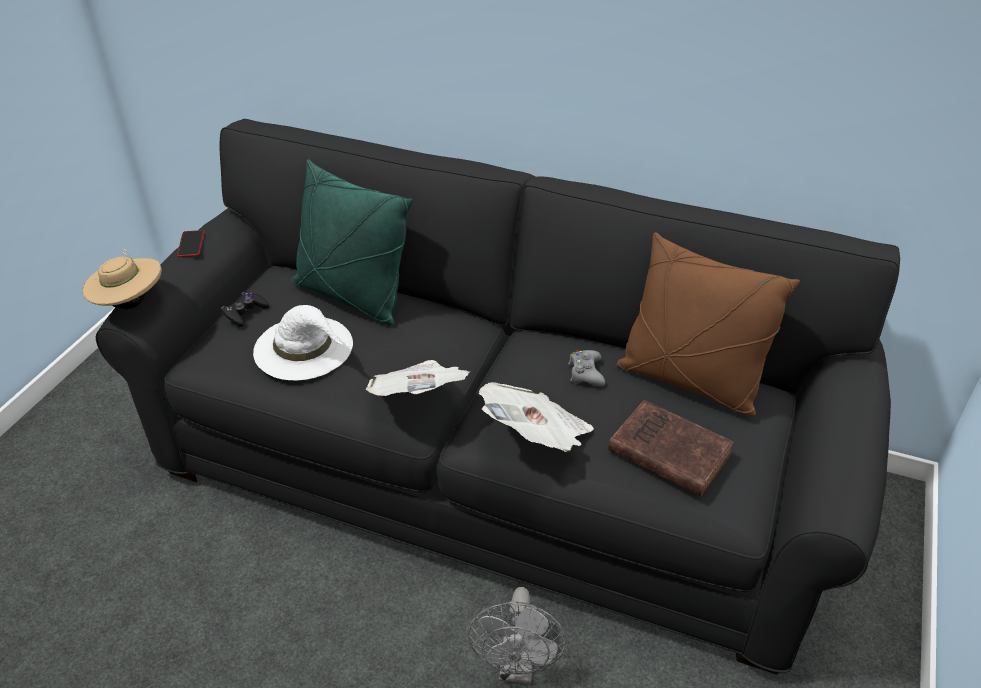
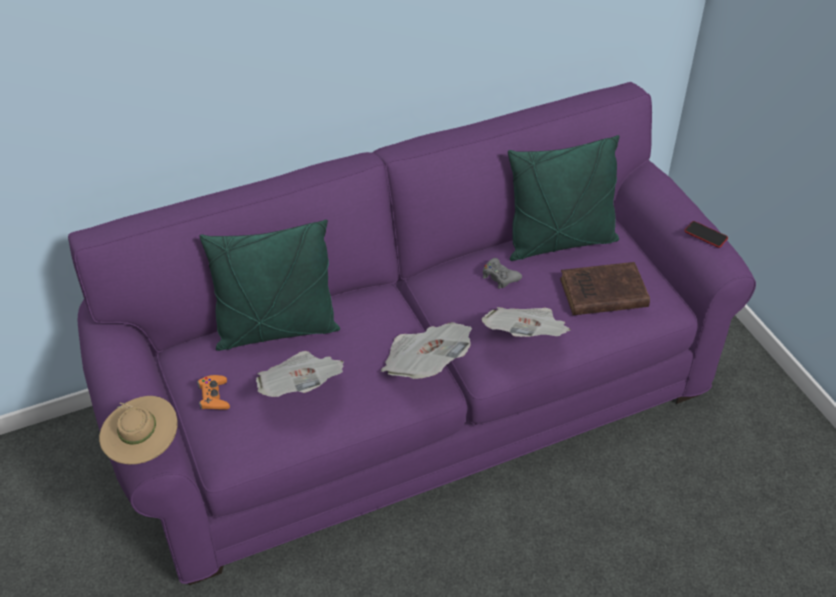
camera: 45 degrees left, 5 degrees up
black sofa [96,119,900,674] -> purple sofa [68,82,756,585]
phone [177,230,205,257] -> phone moved to [684,221,728,248]
black game controller [221,292,269,327] -> orange game controller [197,375,230,410]
white hat [253,305,353,381] -> newspaper [256,351,344,397]
grey fan [468,587,566,684] -> none
brown pillow [616,232,800,417] -> green pillow [508,135,619,261]

